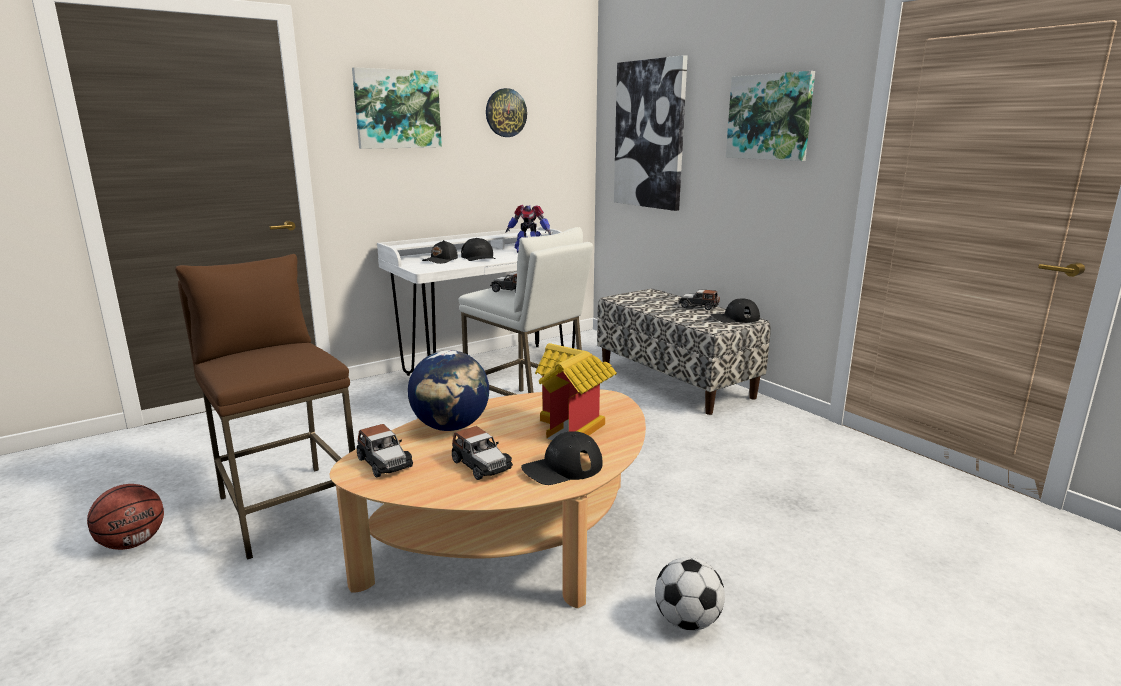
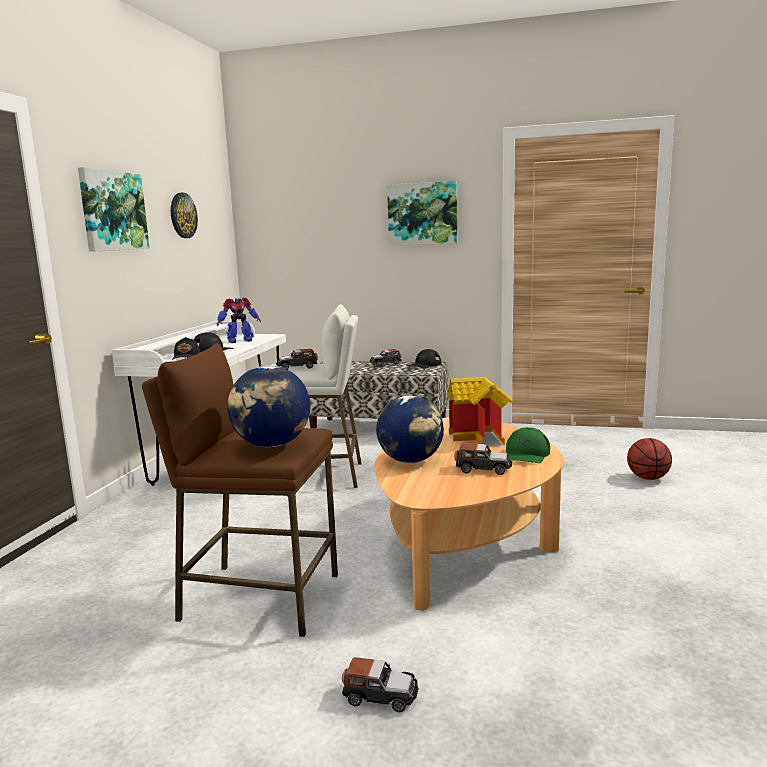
camera: 40 degrees left, 5 degrees down
basketball [87,484,164,550] -> basketball moved to [627,438,672,480]
toy car [357,424,413,478] -> toy car moved to [342,657,418,712]
black cap [521,431,602,485] -> green cap [506,427,550,463]
picture [614,55,688,211] -> none
football [655,557,725,631] -> none
none -> globe [227,365,310,447]

